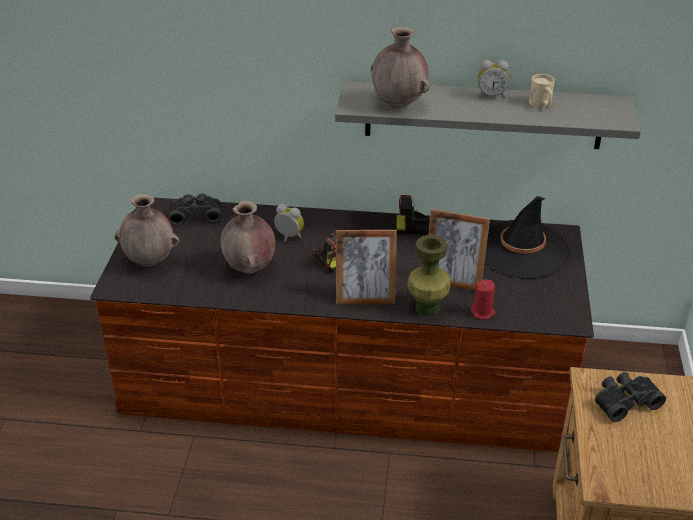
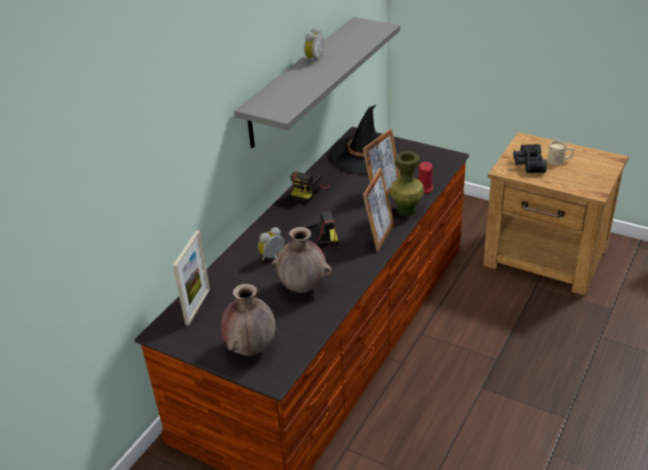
camera: 65 degrees left, 0 degrees up
black binoculars [169,193,221,226] -> picture frame [173,230,210,326]
brown vase [371,26,430,109] -> none
beige mug [529,74,555,108] -> beige mug moved to [548,141,574,165]

